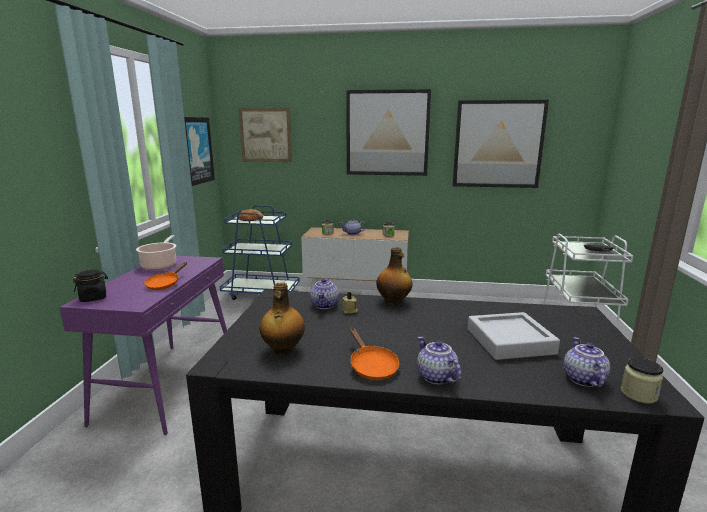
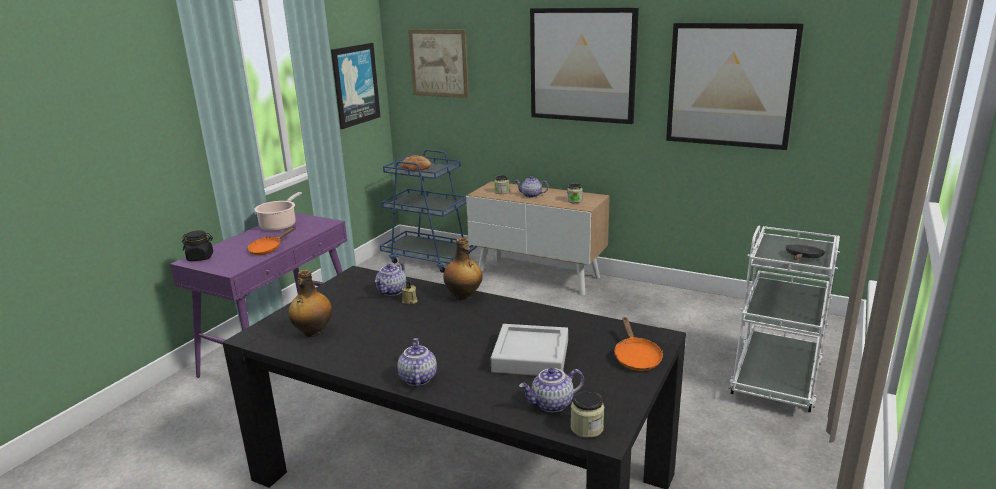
camera: 20 degrees right, 5 degrees up
orange frying pan [350,327,399,380] -> orange frying pan moved to [614,317,663,371]
teapot [563,337,610,388] -> teapot turned 135 degrees counterclockwise [519,368,584,412]

